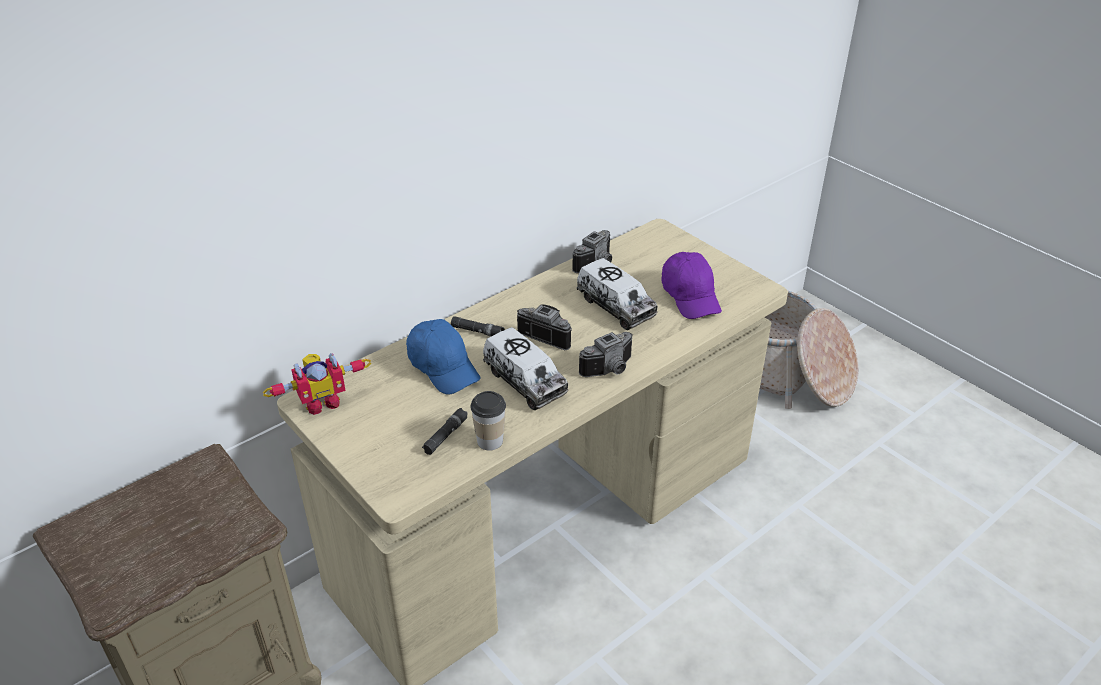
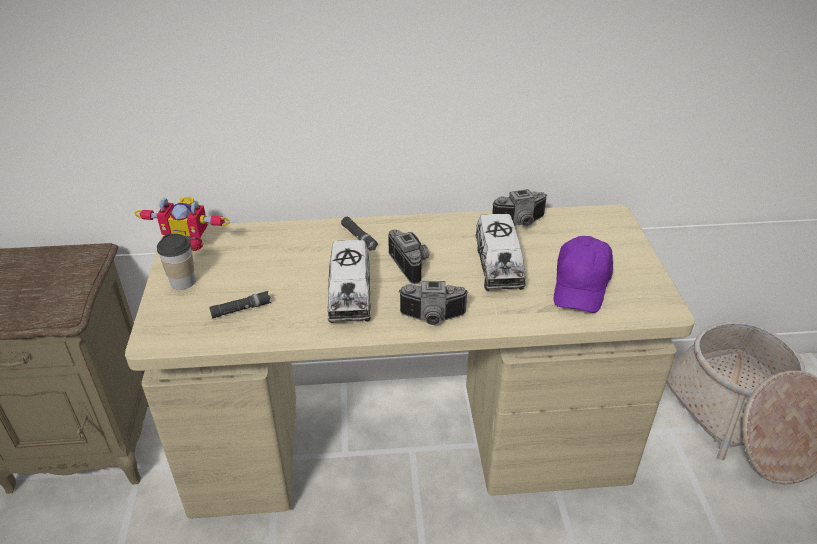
camera: 35 degrees right, 0 degrees up
blue cap [406,319,481,395] -> none
cup [470,391,506,451] -> cup moved to [157,234,195,290]

